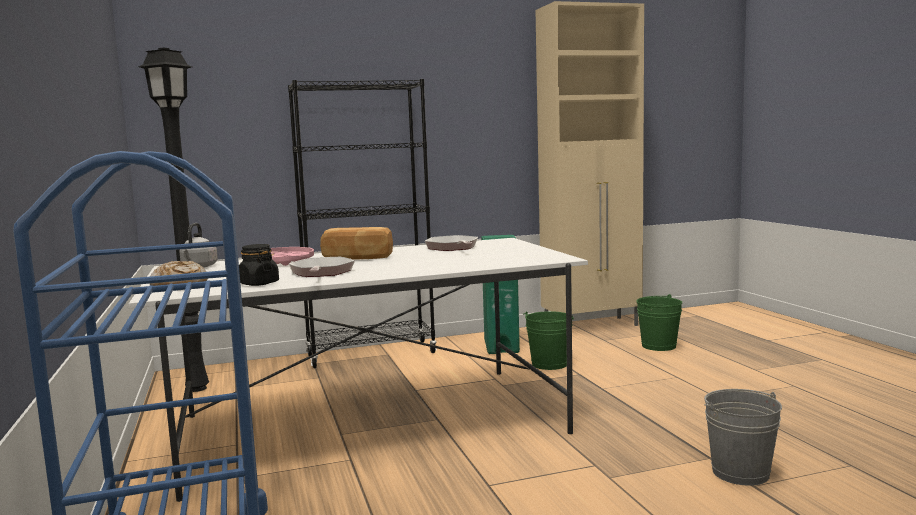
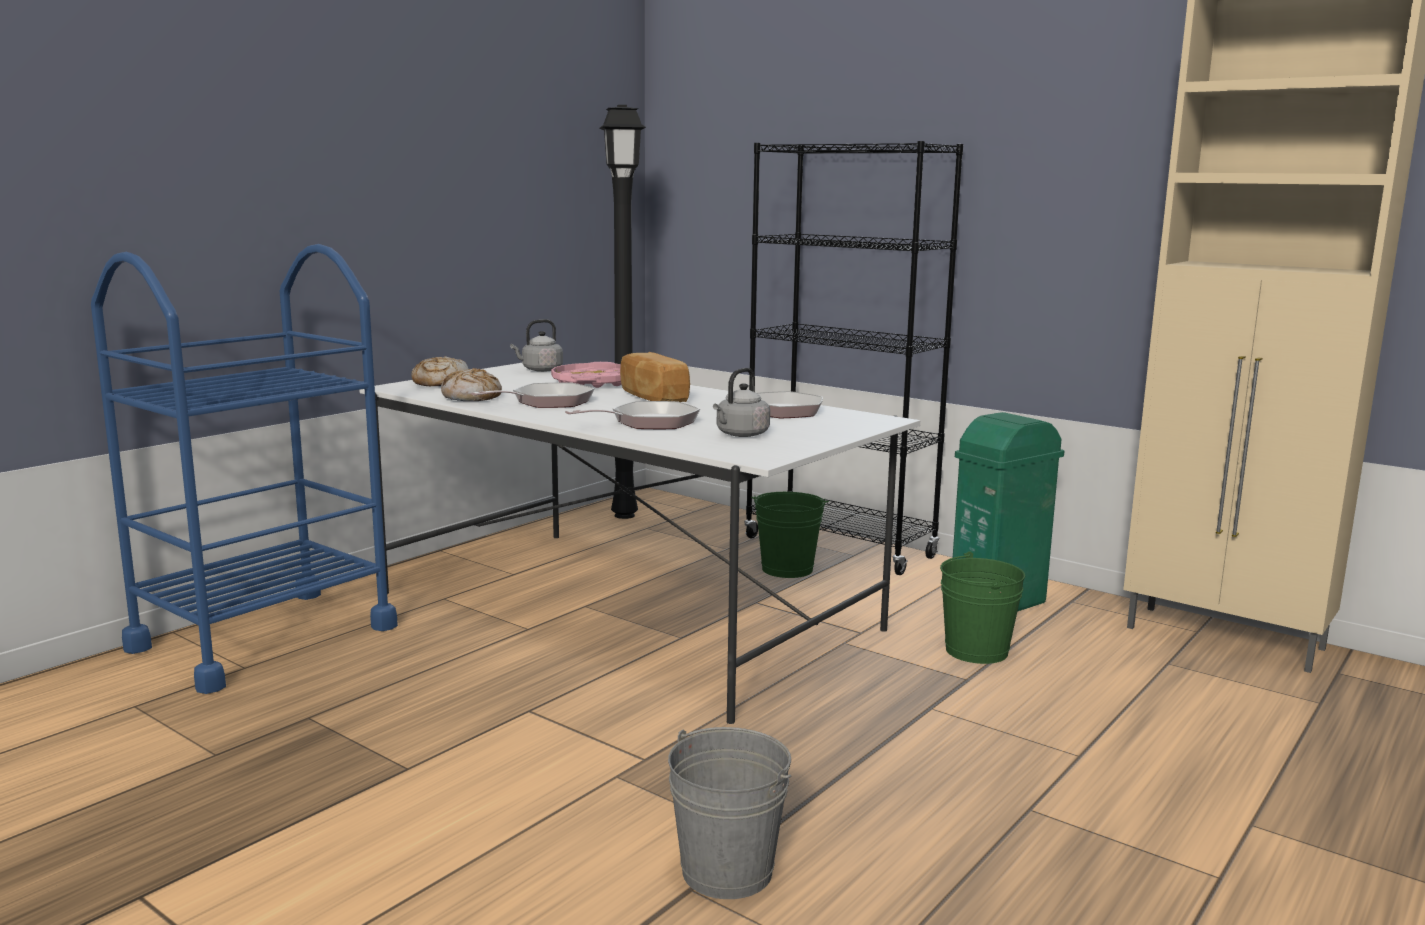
camera: 55 degrees right, 5 degrees up
black jar [239,244,279,286] -> bread [441,368,502,401]
green bucket [636,294,682,351] -> green bucket moved to [751,492,829,578]
none -> frying pan [565,401,700,429]
none -> grey kettle [713,368,770,437]

